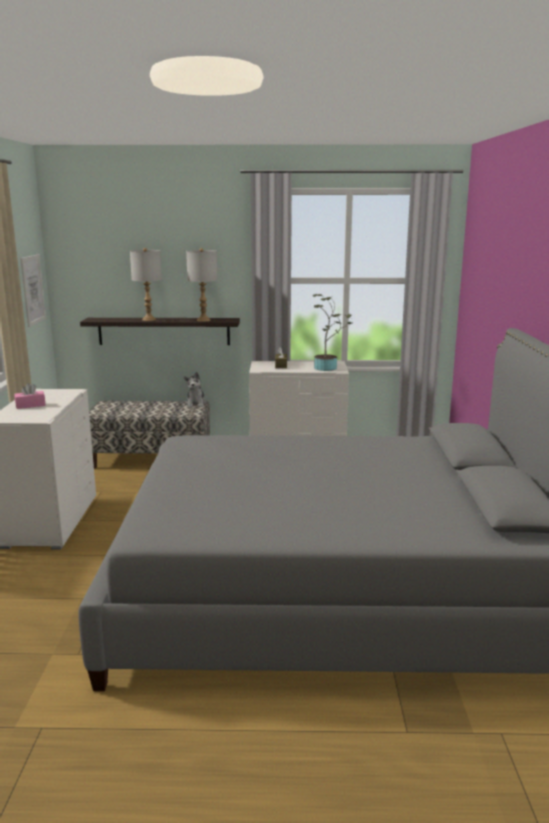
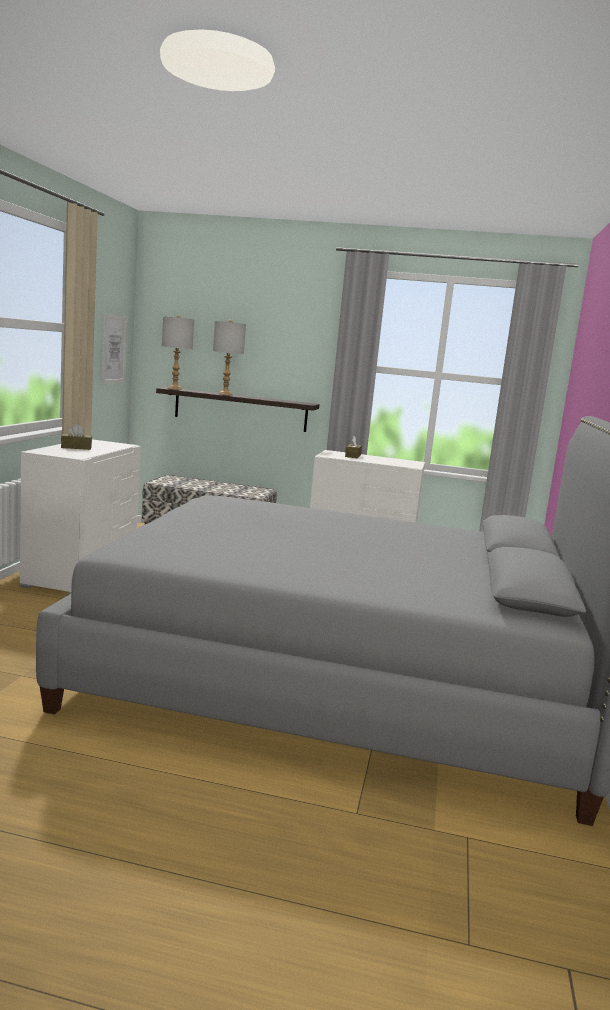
camera: 10 degrees right, 5 degrees down
pink tissue box [14,383,46,409] -> brown tissue box [61,424,92,450]
plush toy [184,372,207,407] -> none
grey table lamp [186,248,217,322] -> grey table lamp moved to [162,315,194,390]
potted plant [312,294,352,371] -> none

